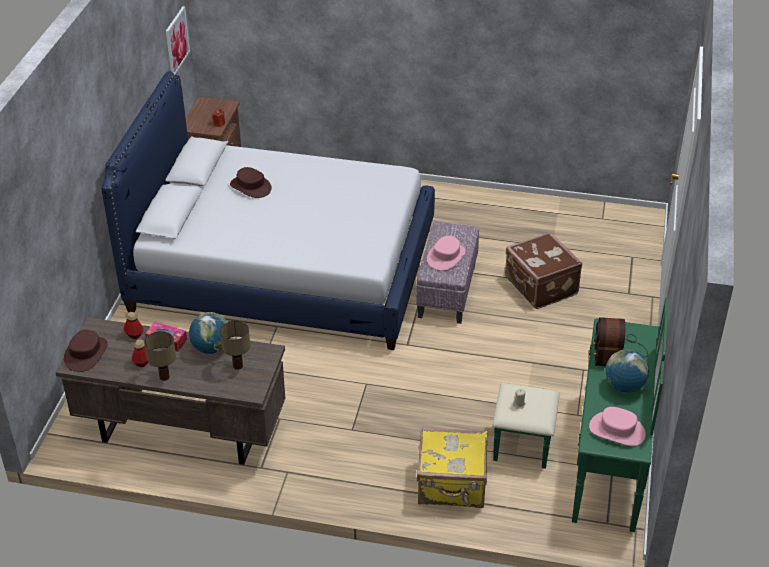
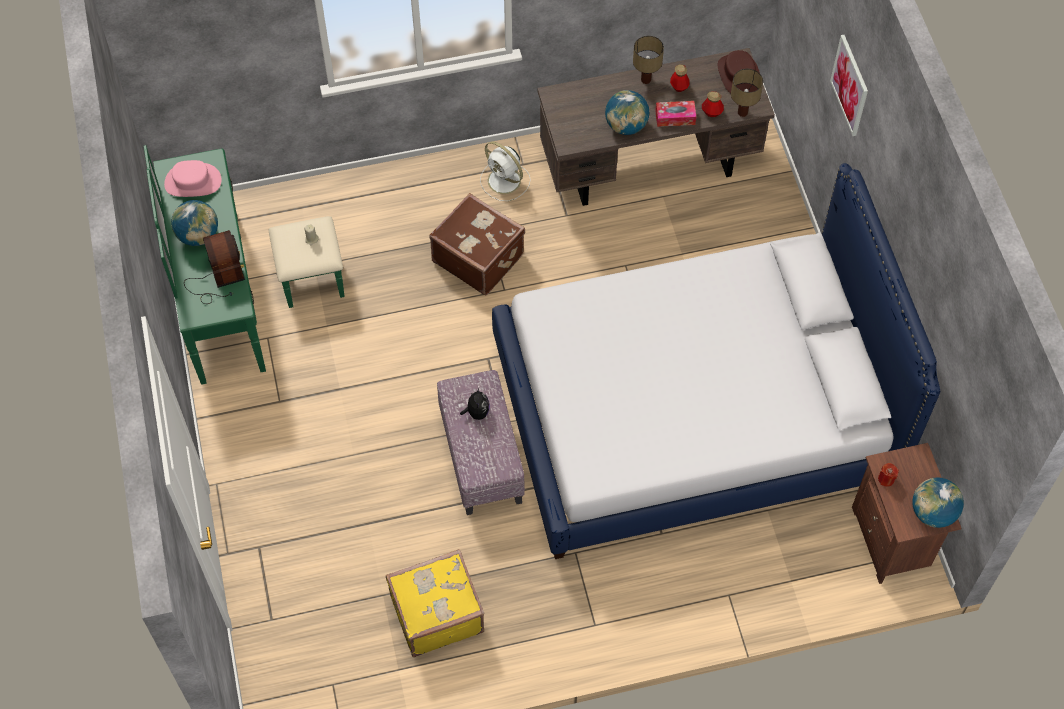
camera: 155 degrees right, 20 degrees up
picture [166,6,190,75] -> picture moved to [830,35,868,136]
table lamp [220,320,250,370] -> table lamp moved to [731,69,763,117]
brown hat [230,167,272,198] -> none
yellow suitcase [417,428,488,508] -> yellow suitcase moved to [386,549,484,657]
pink hat [427,236,466,271] -> plush toy [460,388,490,420]
brown suitcase [505,232,582,309] -> brown suitcase moved to [429,193,525,295]
none -> white fan [480,141,531,201]
none -> globe [912,477,964,528]

